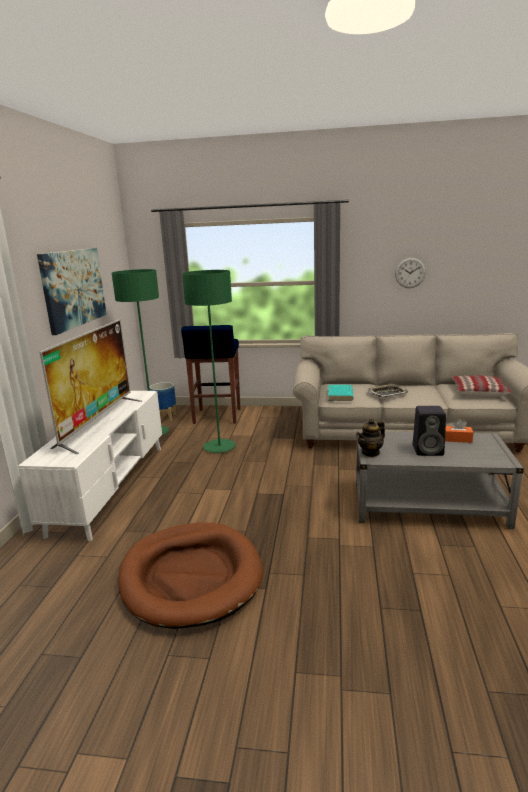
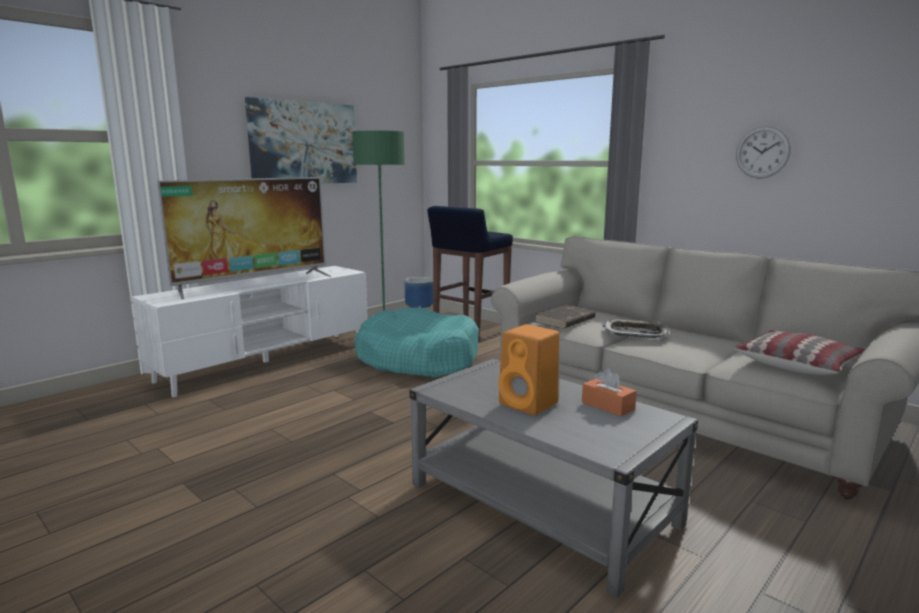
camera: 35 degrees right, 5 degrees down
brown dog bed [118,523,263,629] -> none
green floor lamp [182,270,236,453] -> turquoise dog bed [354,307,479,378]
turquoise book [328,385,354,401] -> brown book [535,305,595,329]
teapot [357,419,385,457] -> none
black speaker [413,406,446,456] -> orange speaker [498,324,560,415]

